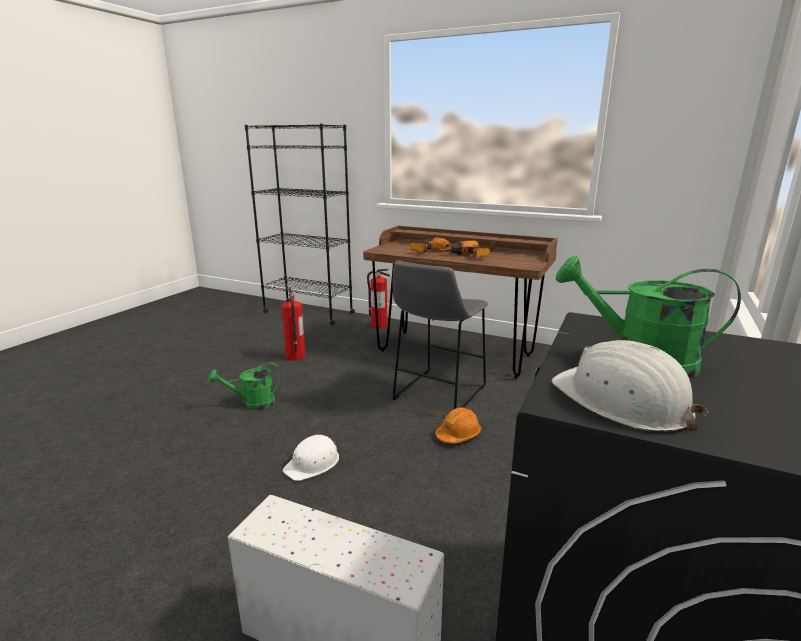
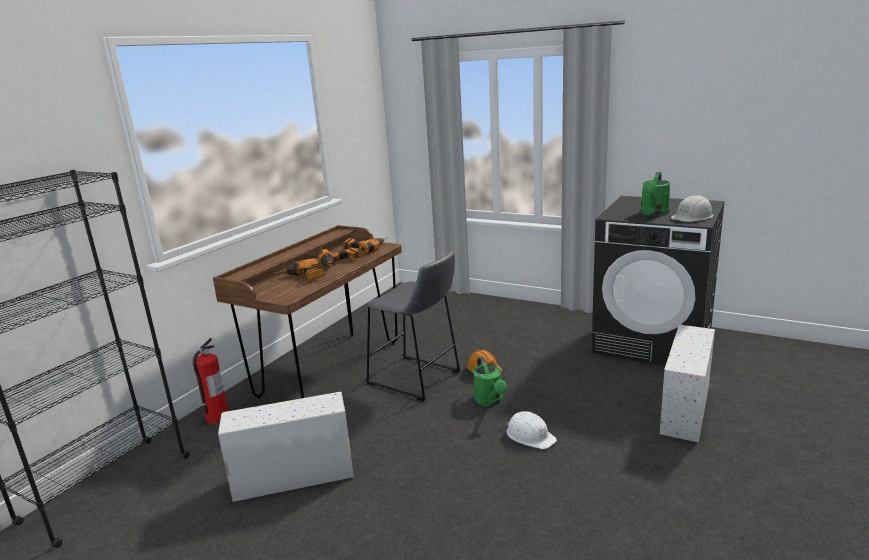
camera: 85 degrees left, 0 degrees up
green watering can [208,363,281,410] -> green watering can moved to [473,356,507,406]
fire extinguisher [282,287,305,361] -> white storage box [218,392,354,502]
none -> power drill [343,237,388,254]

